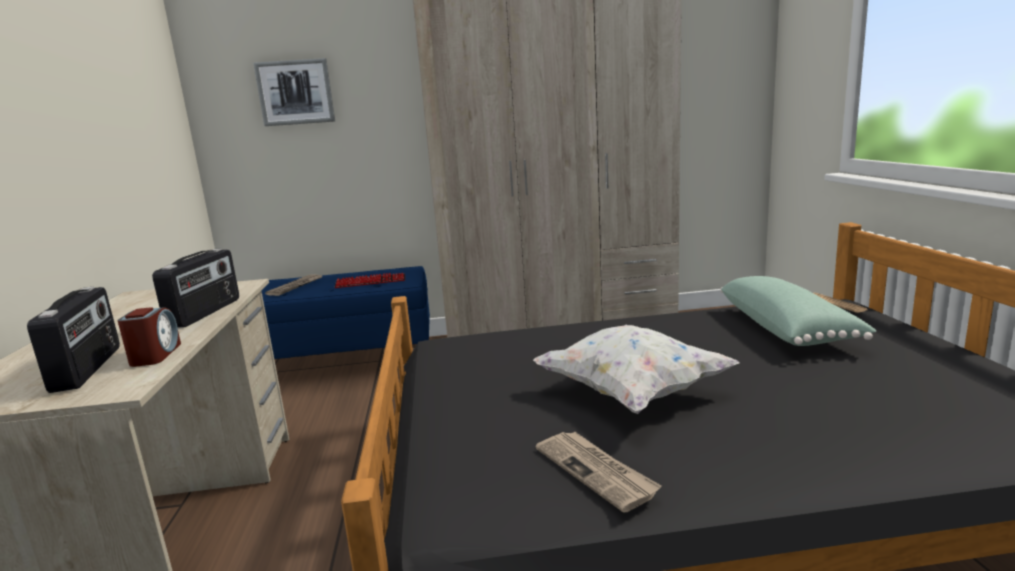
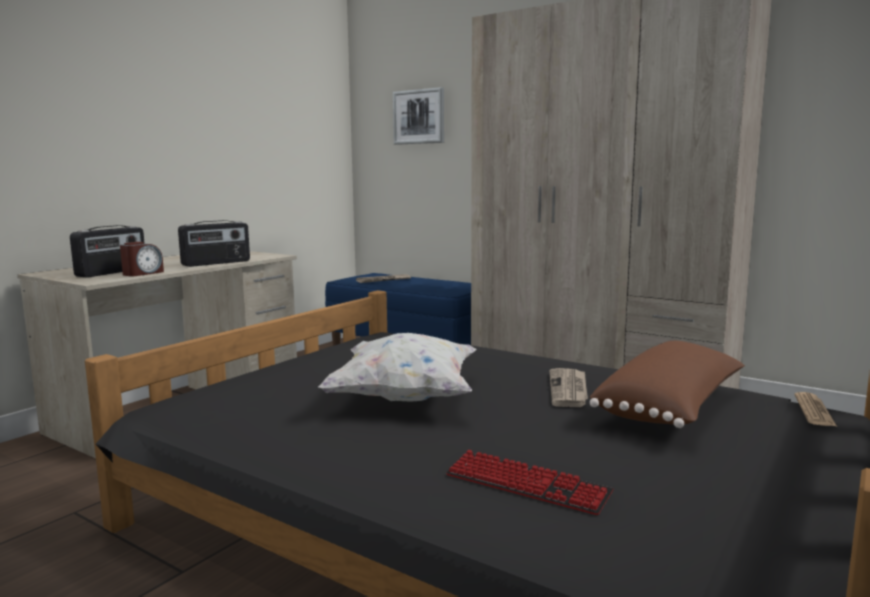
camera: 40 degrees right, 5 degrees down
keyboard [334,273,405,288] -> keyboard moved to [446,450,613,515]
newspaper [535,432,662,513] -> newspaper moved to [549,368,588,407]
green pillow [720,276,876,346] -> brown pillow [590,341,745,428]

